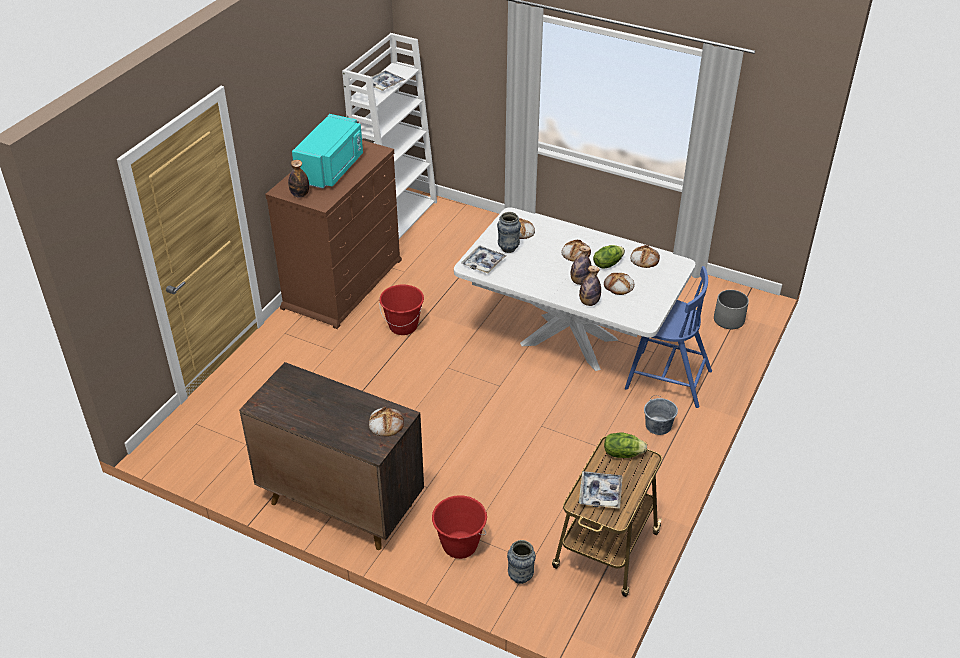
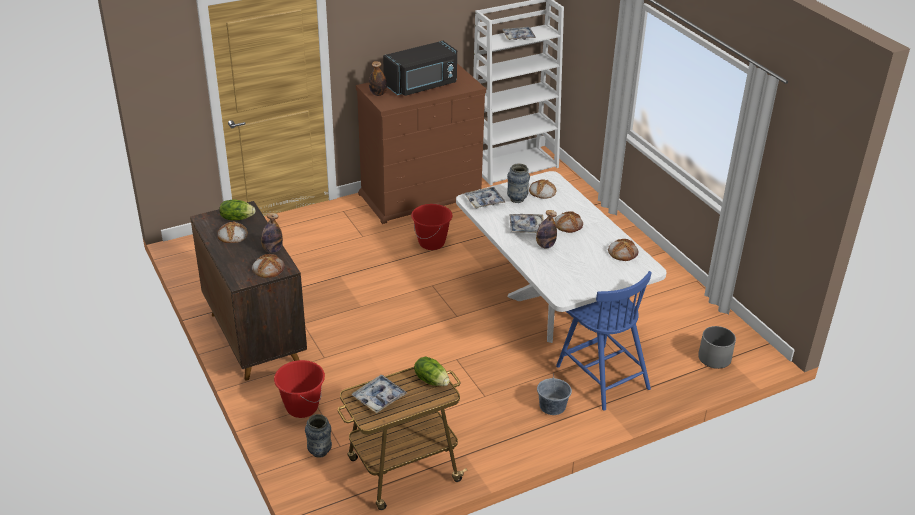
camera: 35 degrees right, 5 degrees down
turquoise microwave [292,114,363,189] -> black microwave [383,41,457,96]
bottle [579,266,601,306] -> bottle moved to [261,213,283,253]
lettuce [593,245,625,268] -> lettuce moved to [219,199,255,220]
bread [604,273,635,295] -> bread moved to [218,221,248,243]
none -> tray [509,214,544,233]

